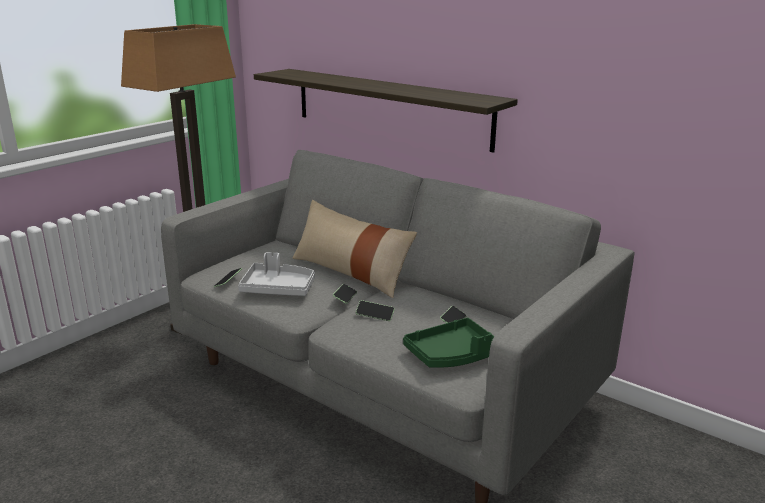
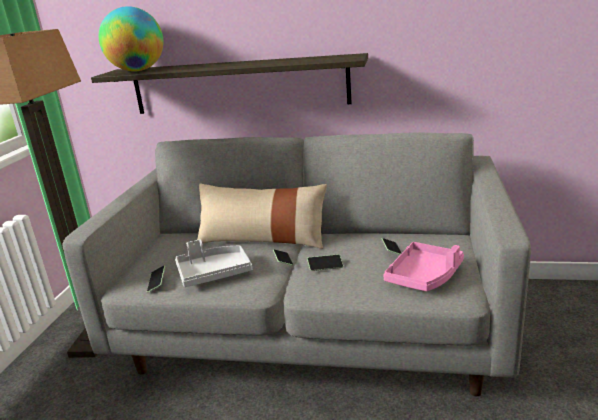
camera: 25 degrees left, 0 degrees up
green tray [403,318,494,368] -> pink tray [383,242,464,291]
none -> globe [99,6,163,72]

